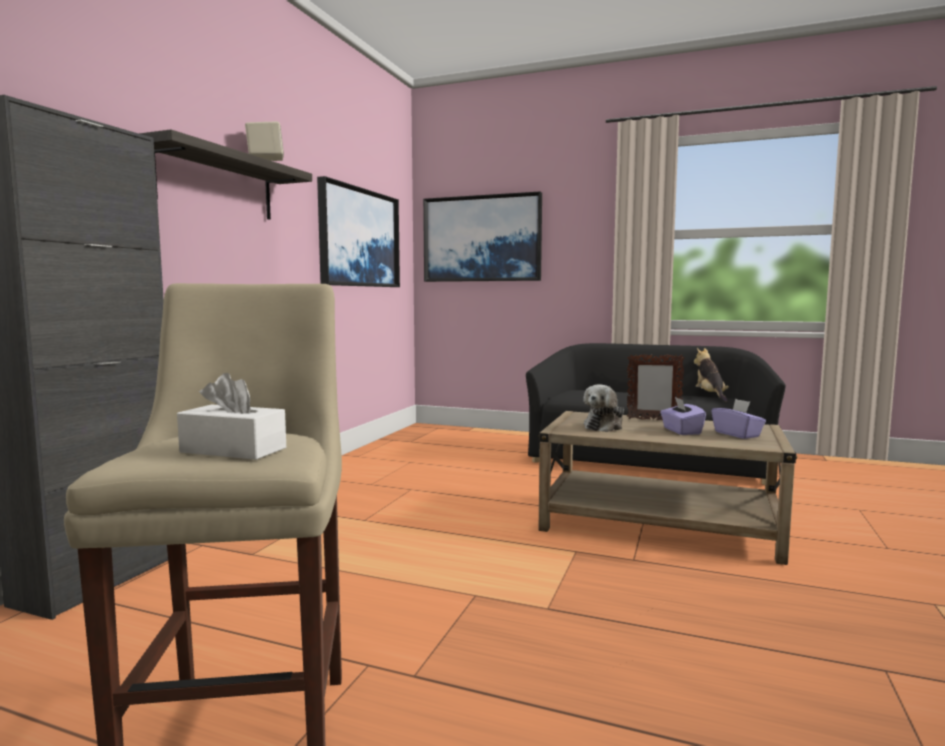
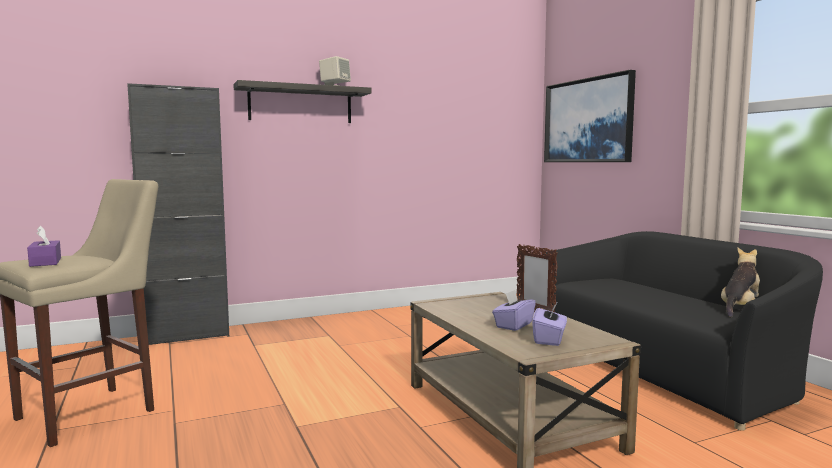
camera: 45 degrees right, 0 degrees up
white tissue box [177,373,286,460] -> purple tissue box [27,226,61,267]
picture [317,176,400,287] -> none
plush toy [583,384,624,432] -> none

